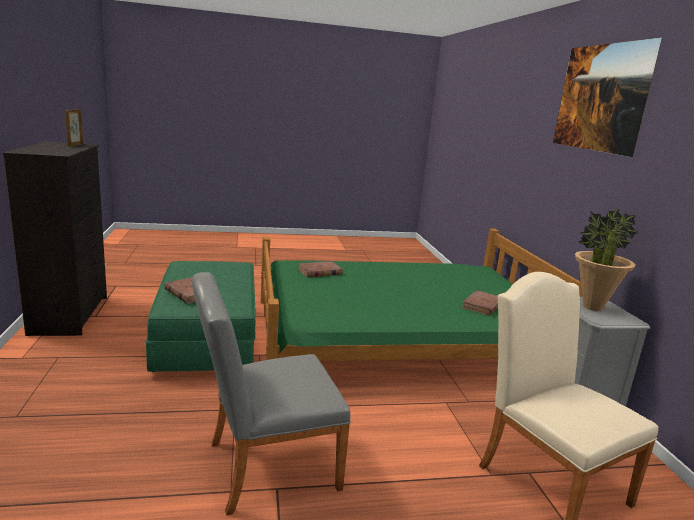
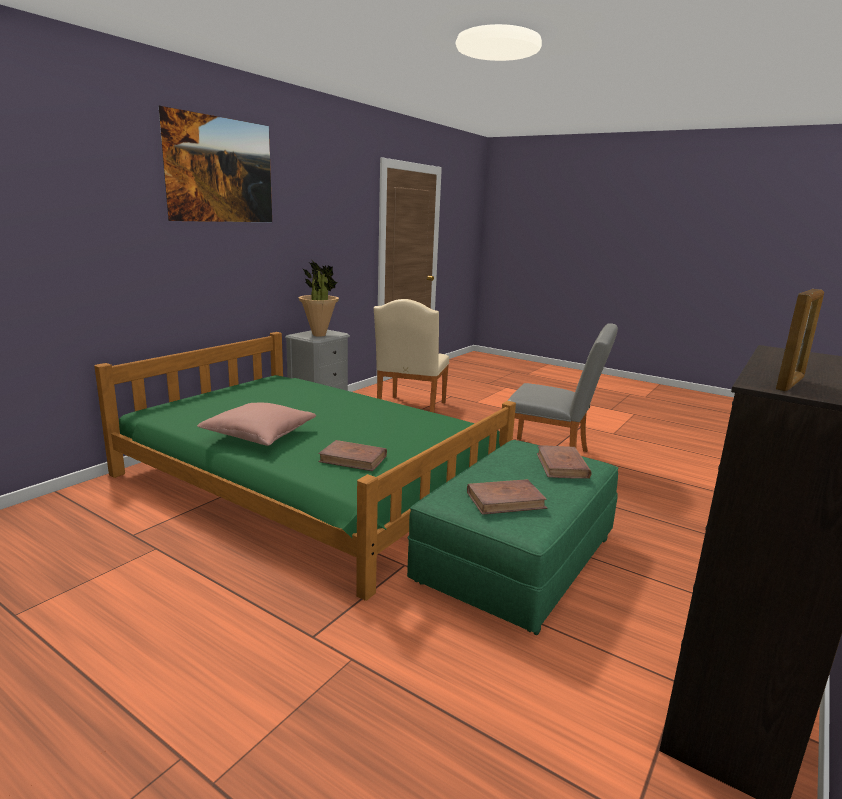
camera: 135 degrees left, 0 degrees up
brown book [461,290,498,316] -> brown book moved to [467,479,547,515]
none -> pink pillow [197,402,316,446]

